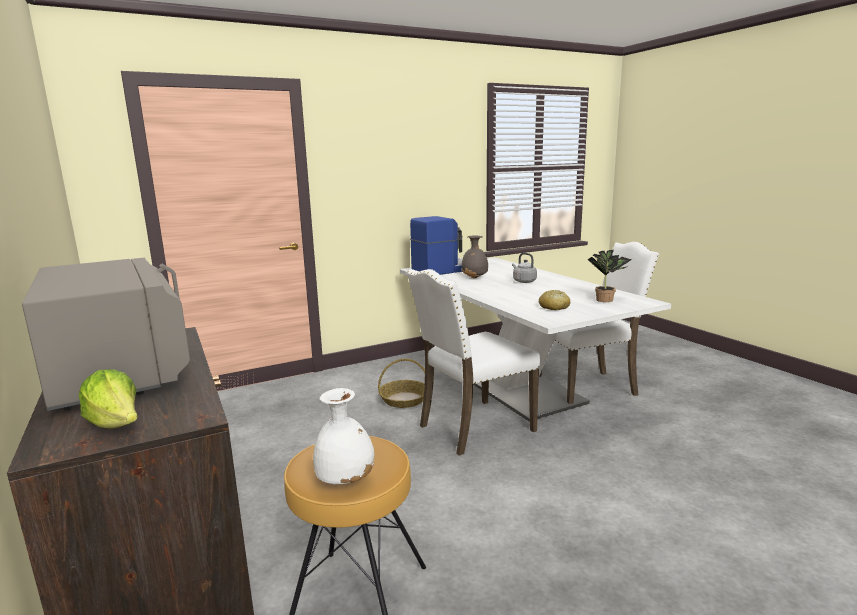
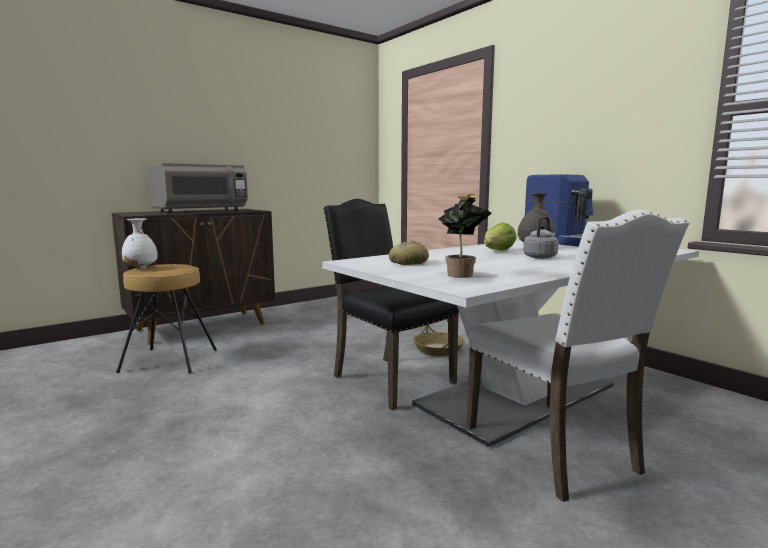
camera: 80 degrees right, 5 degrees down
lettuce [79,369,138,428] -> lettuce moved to [484,222,517,250]
white chair [406,269,541,456] -> black chair [324,199,459,411]

